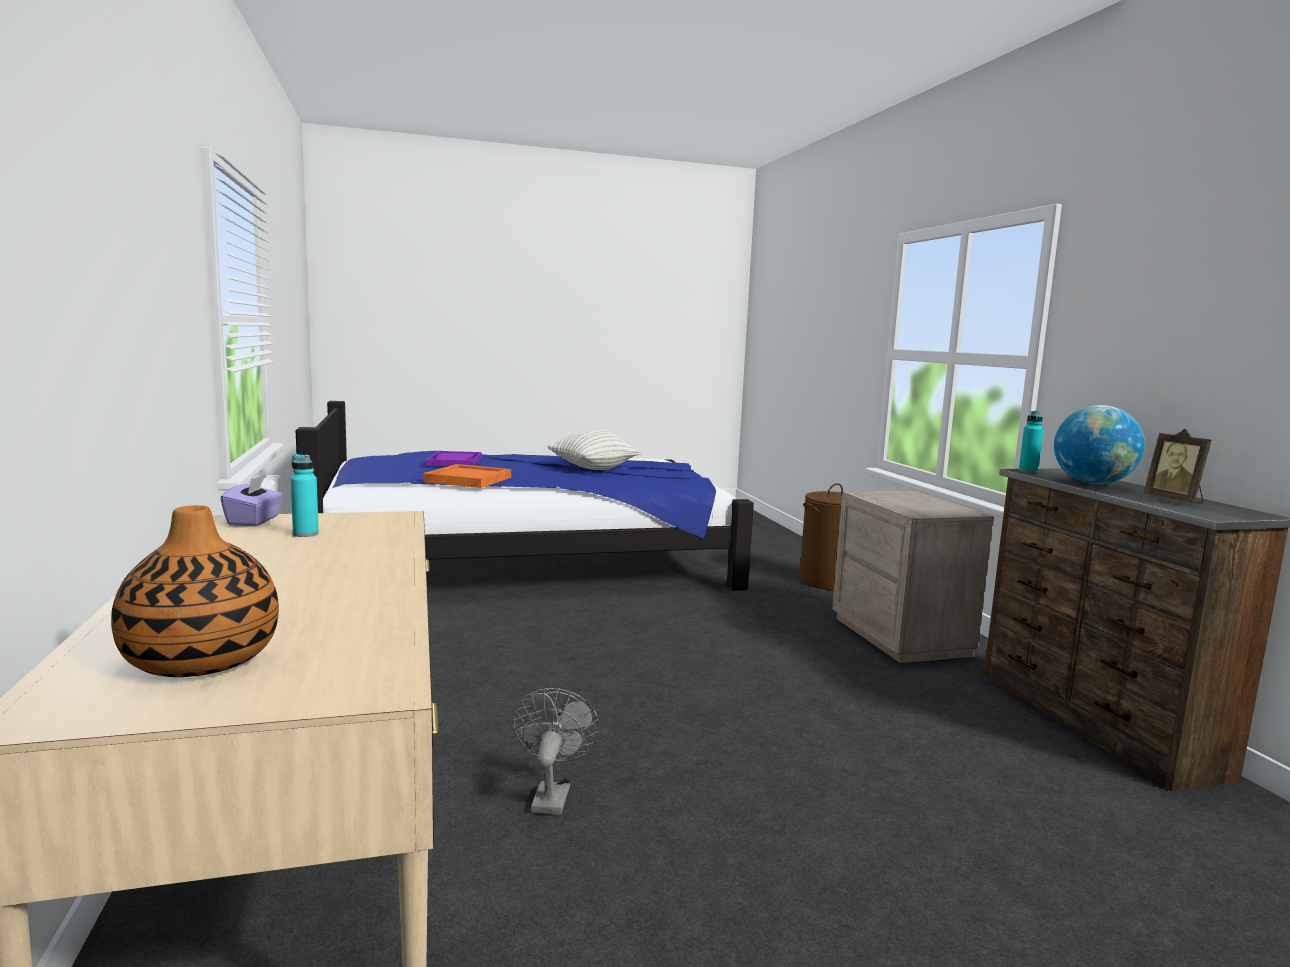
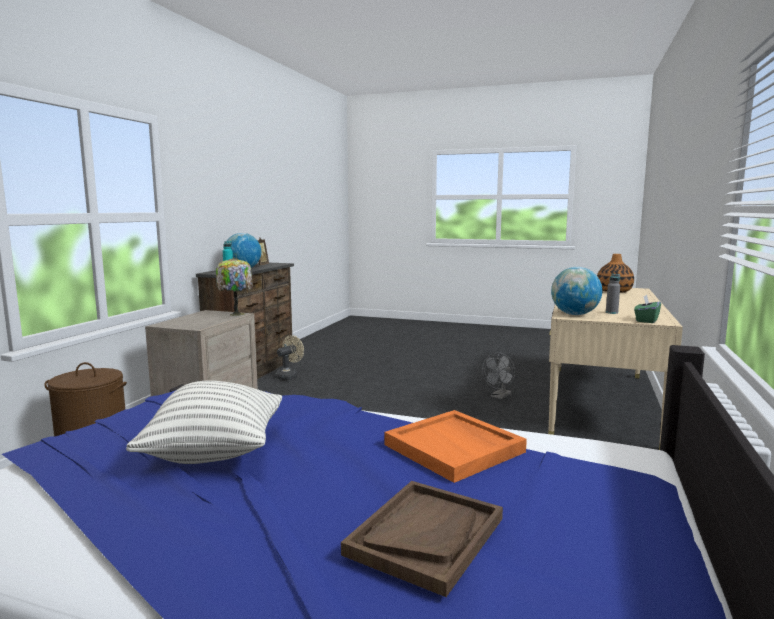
camera: 145 degrees left, 0 degrees up
purple tissue box [221,475,283,526] -> green tissue box [634,295,661,323]
turquoise bottle [291,454,319,537] -> grey bottle [606,274,620,314]
purple tray [426,451,481,466] -> brown tray [341,481,503,597]
none -> table lamp [216,258,253,316]
none -> beige fan [275,335,304,380]
none -> globe [551,267,602,315]

